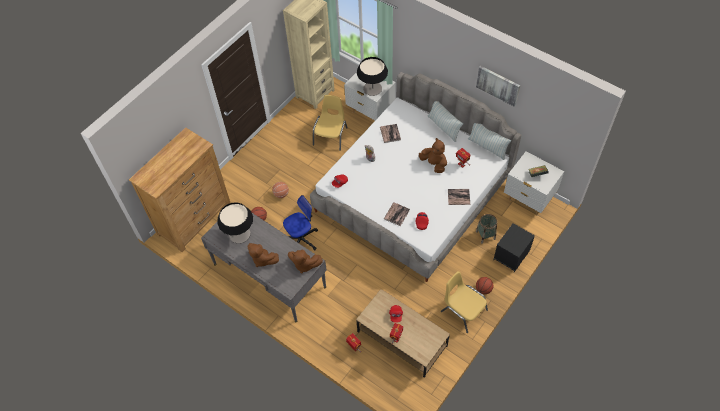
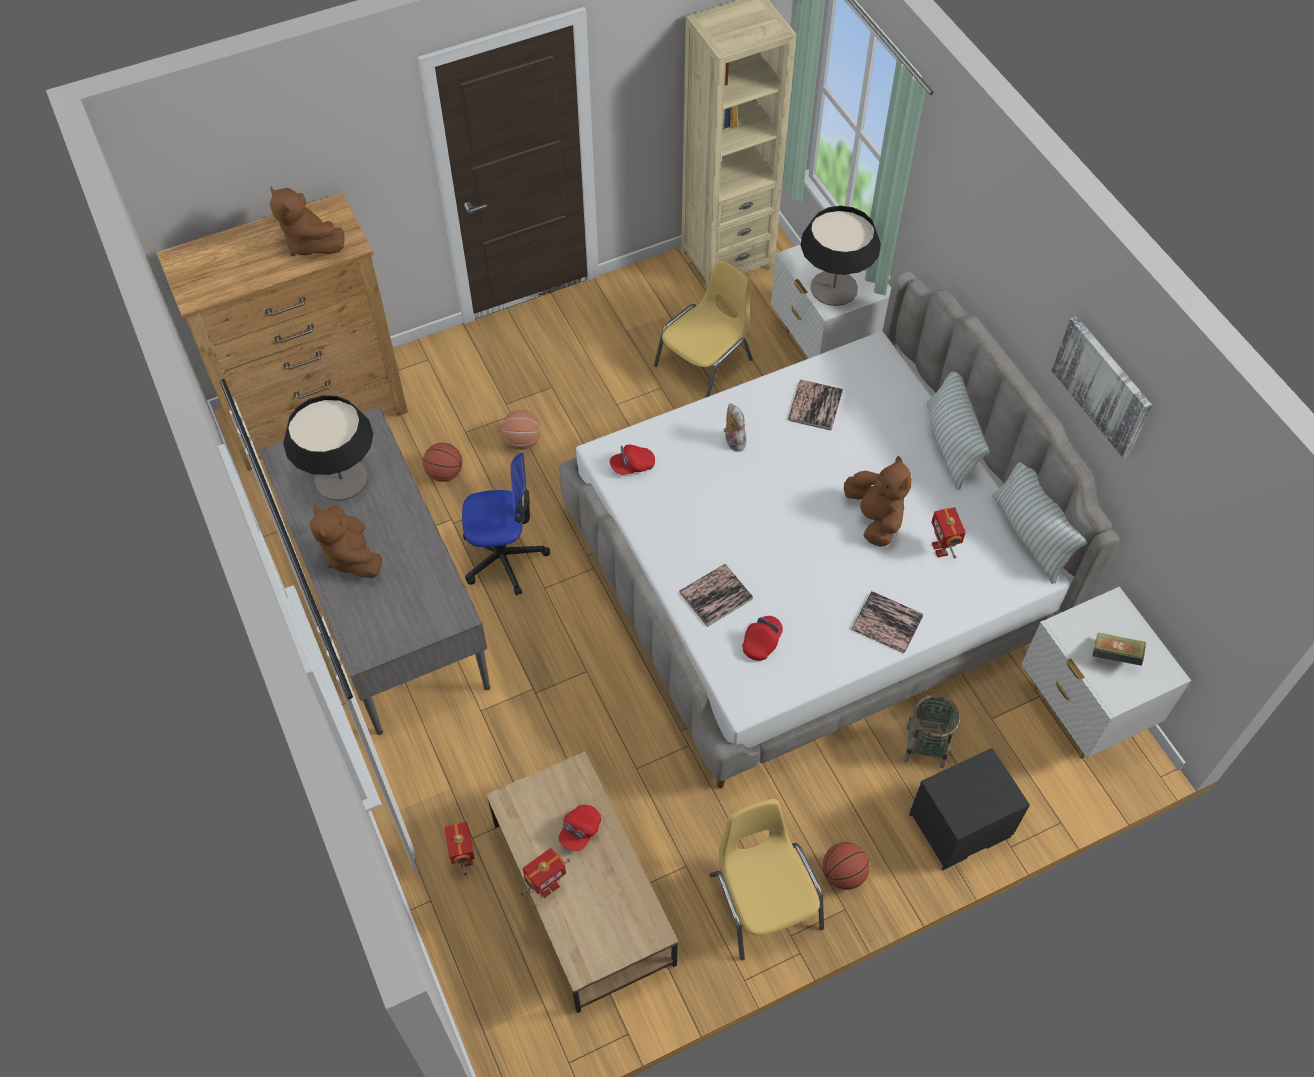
camera: 25 degrees right, 0 degrees up
brown plush toy [288,249,323,273] -> brown plush toy moved to [270,187,345,256]

